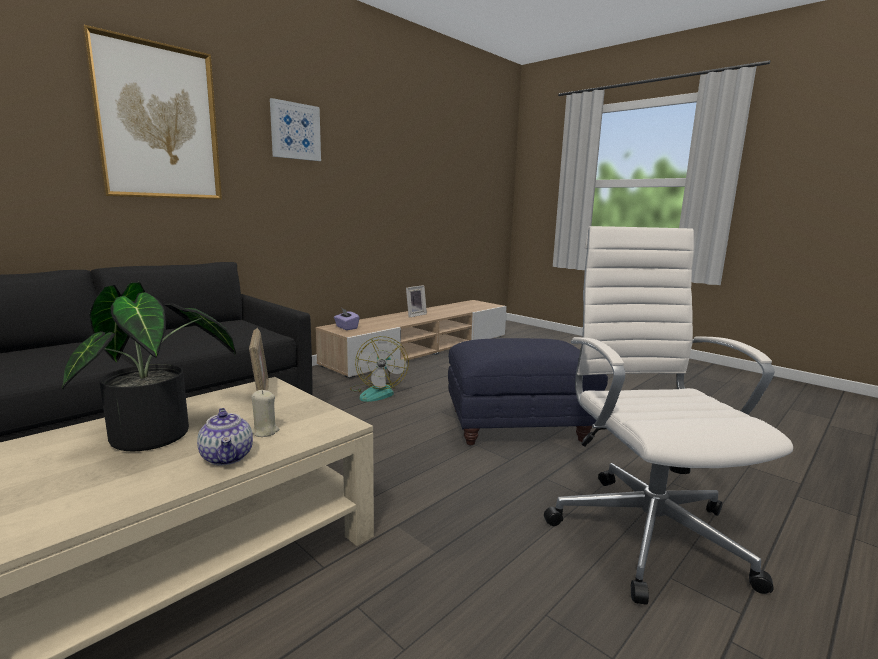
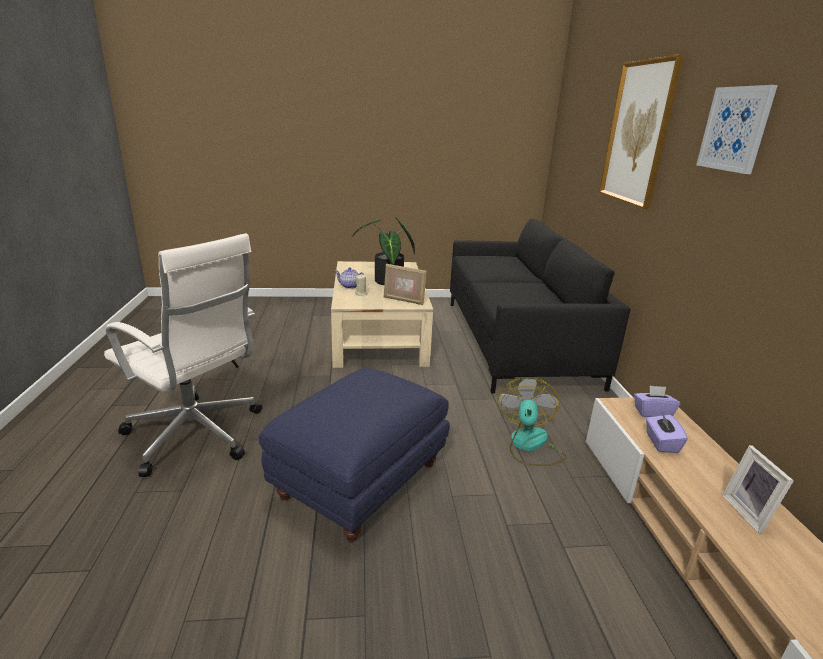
camera: 130 degrees right, 10 degrees up
fan [350,336,409,402] -> fan turned 60 degrees clockwise [497,377,567,466]
none -> purple tissue box [646,412,688,453]

